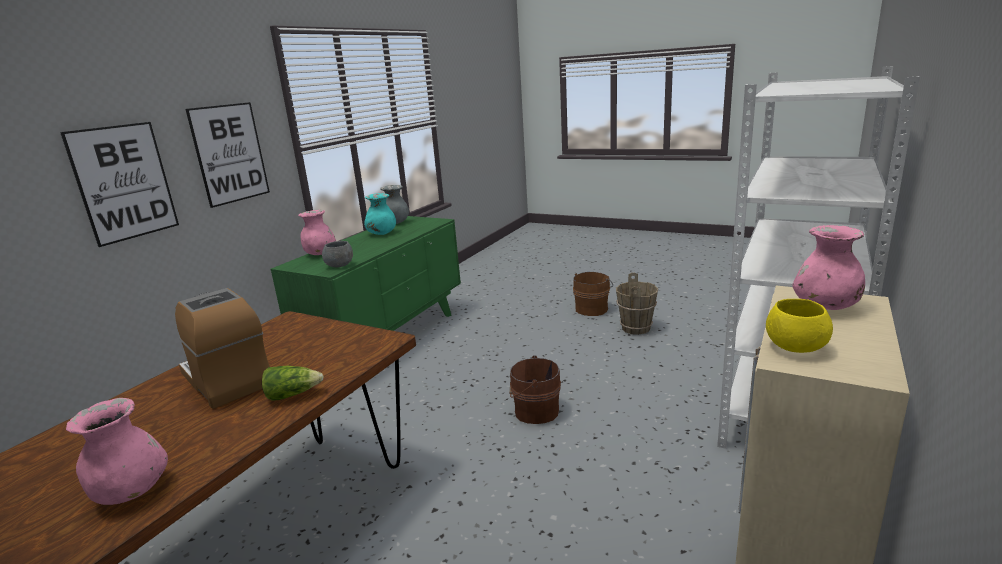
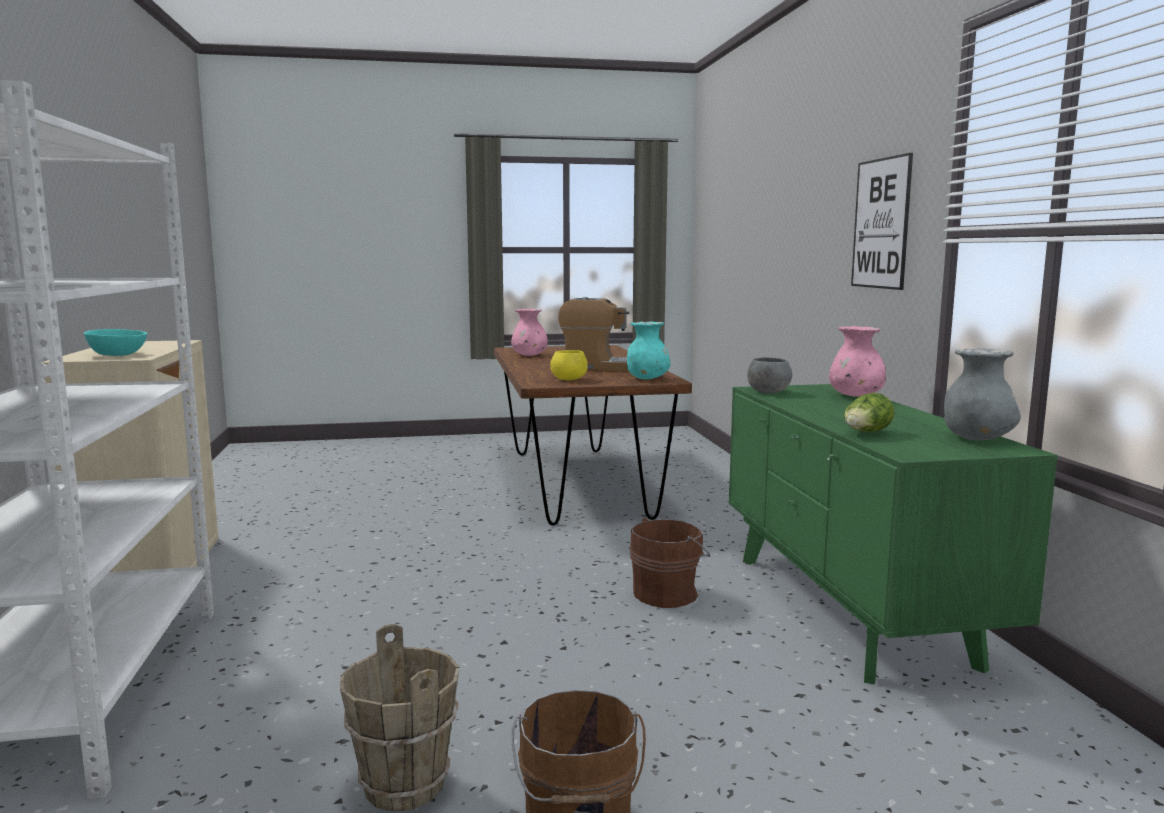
camera: 140 degrees right, 10 degrees down
picture [60,122,179,247] -> none
lettuce [262,366,324,400] -> lettuce moved to [844,393,894,432]
turquoise vase [364,193,396,235] -> turquoise vase moved to [627,321,671,379]
brown bucket [509,355,561,424] -> brown bucket moved to [629,517,710,608]
yellow bowl [766,299,833,353] -> yellow bowl moved to [550,350,588,380]
pink vase [793,225,865,310] -> turquoise bowl [84,329,147,356]

